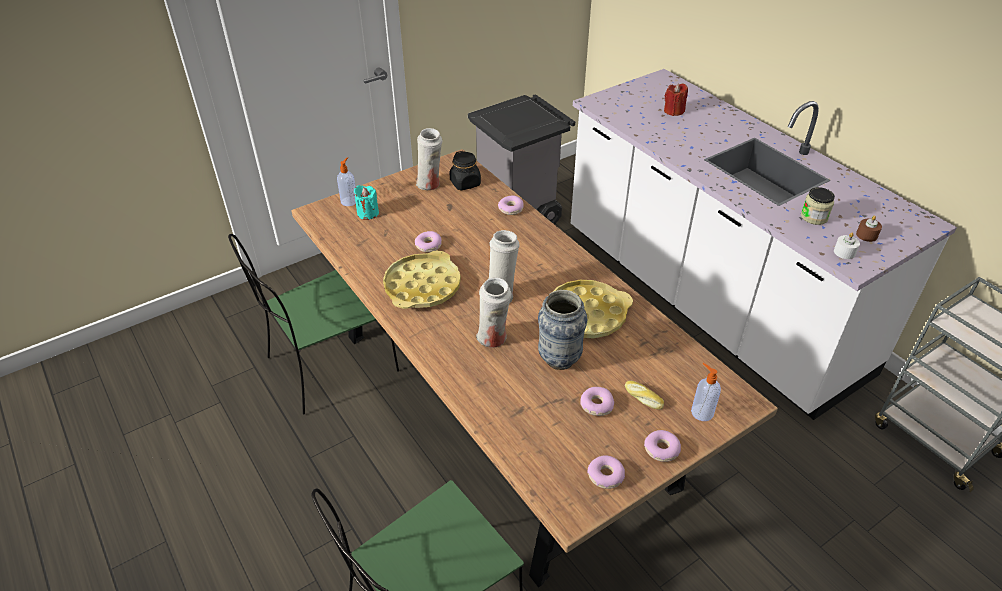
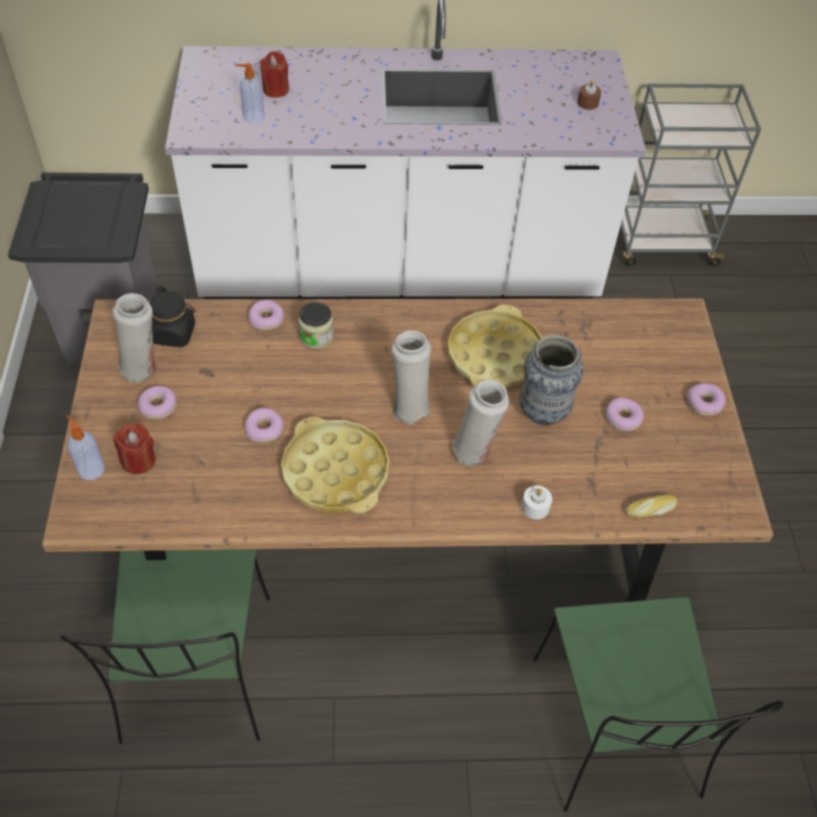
camera: 60 degrees left, 10 degrees up
turquoise candle [354,185,379,220] -> red candle [113,424,156,474]
donut [587,455,625,489] -> donut moved to [138,386,177,419]
bread [625,381,664,410] -> bread moved to [625,494,678,518]
soap dispenser [691,363,721,421] -> soap dispenser moved to [235,63,265,123]
jar [801,187,835,225] -> jar moved to [298,302,334,349]
white candle [834,233,860,259] -> white candle moved to [521,485,552,520]

